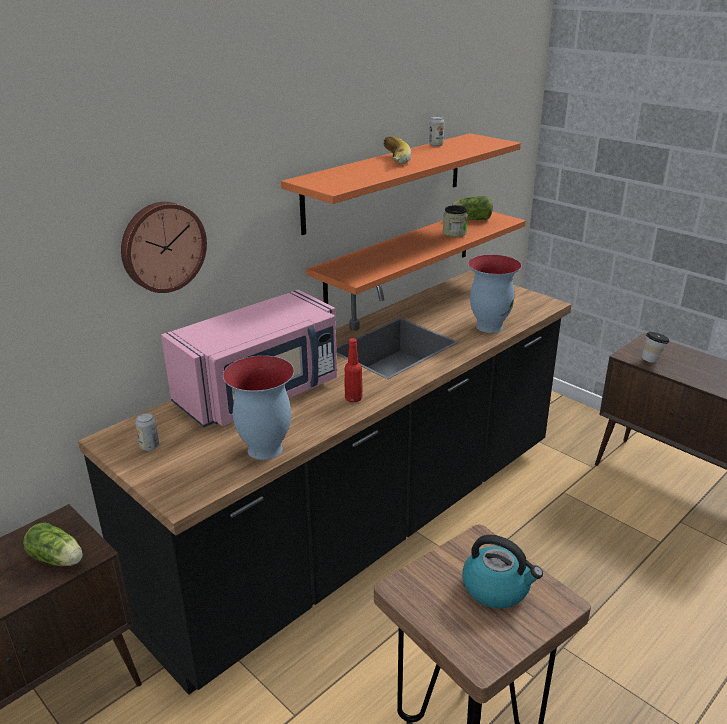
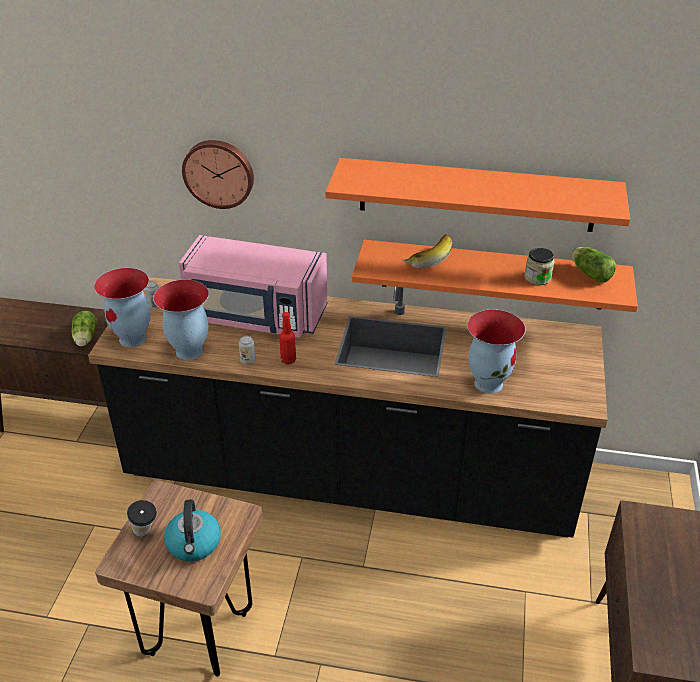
camera: 55 degrees right, 10 degrees up
banana [384,136,411,164] -> banana moved to [402,234,452,269]
can [429,116,444,146] -> can moved to [239,336,256,365]
cup [642,332,670,363] -> cup moved to [127,500,157,536]
none -> vase [94,268,150,347]

